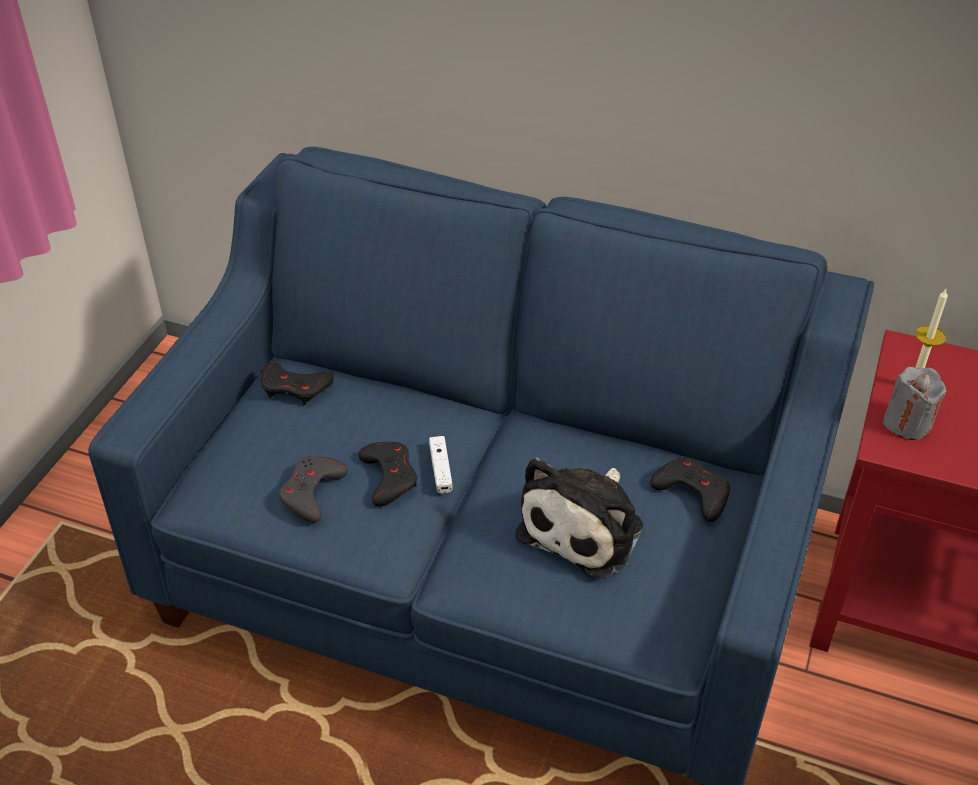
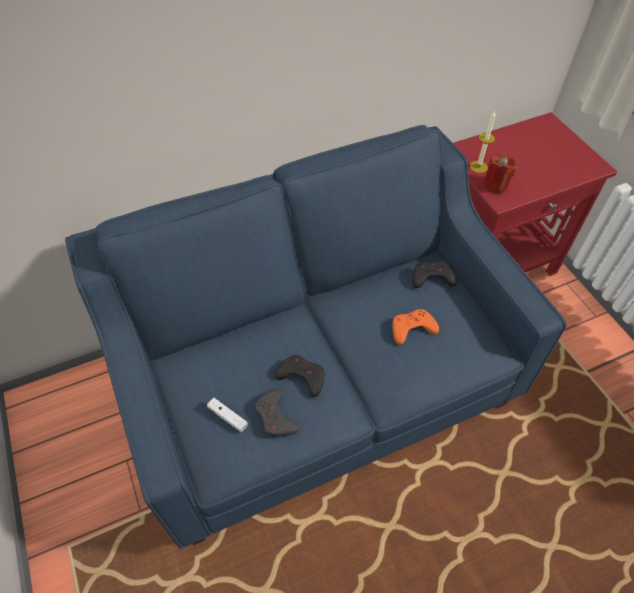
camera: 45 degrees left, 10 degrees up
black game controller [261,363,334,405] -> none
white game controller [429,436,453,493] -> white game controller moved to [207,398,248,432]
plush toy [515,457,643,578] -> orange game controller [392,309,439,344]
grey candle [883,367,946,440] -> red candle [483,153,517,193]

